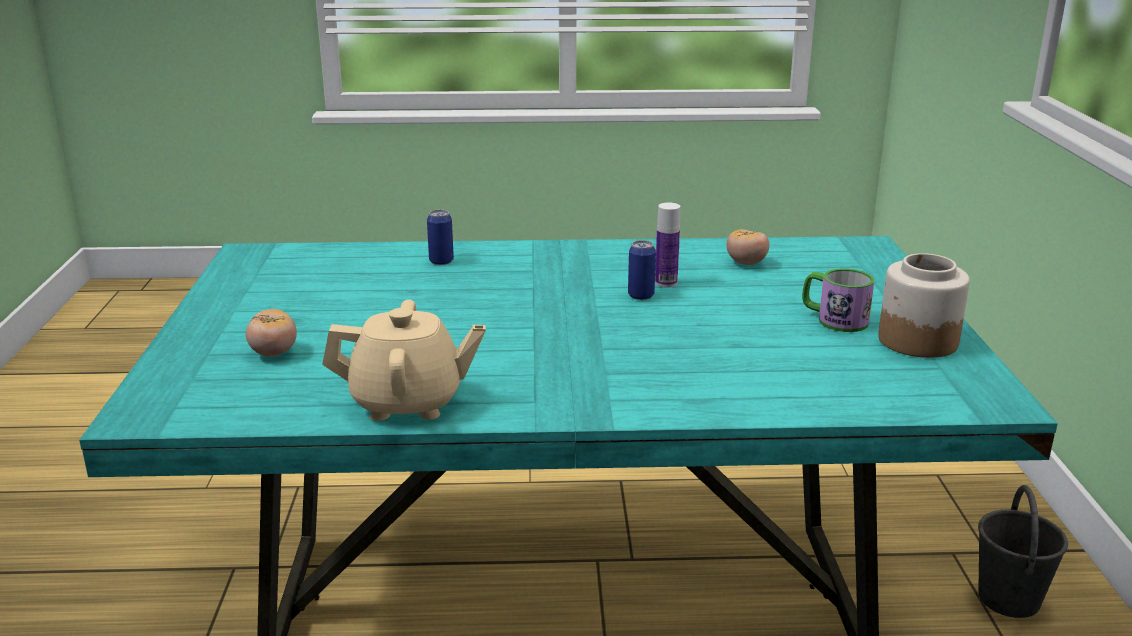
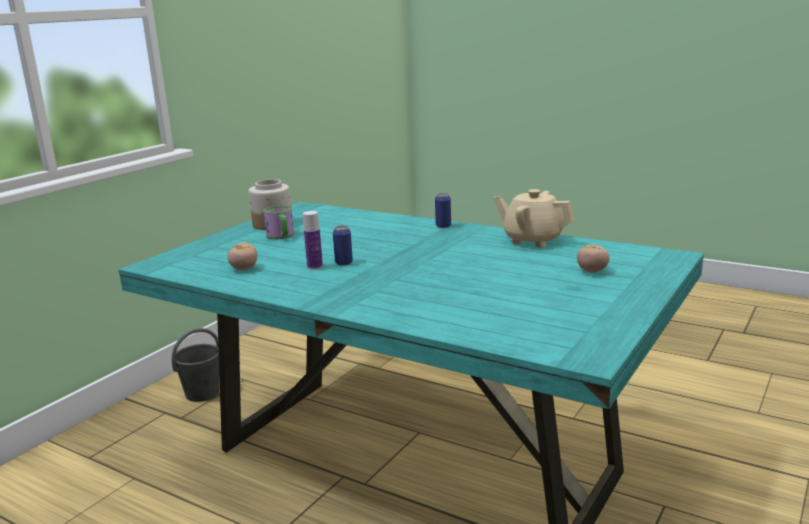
camera: 145 degrees left, 5 degrees down
can [427,210,454,265] -> can moved to [435,193,451,228]

